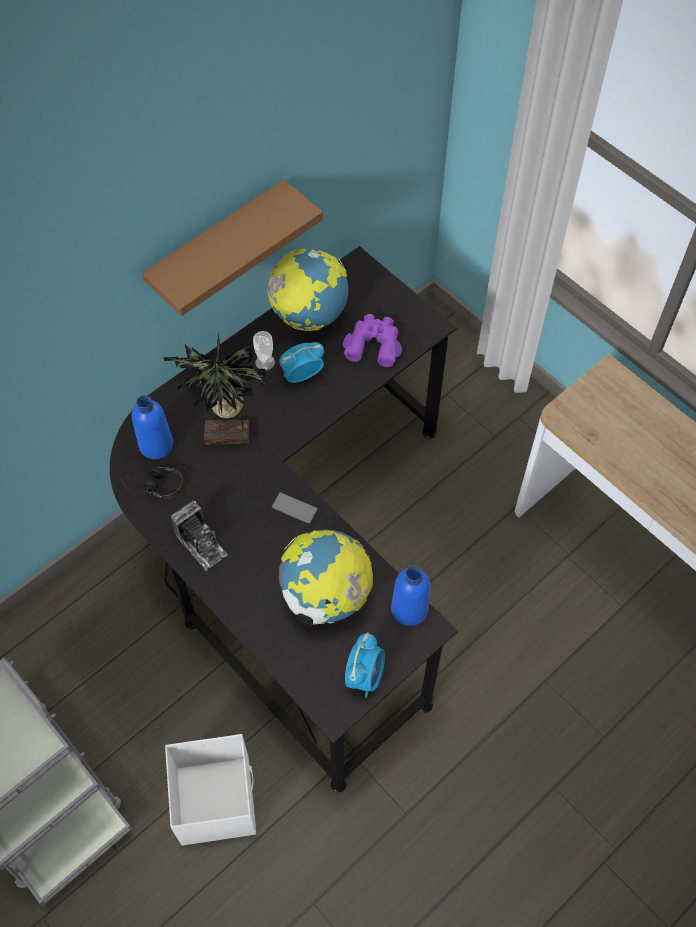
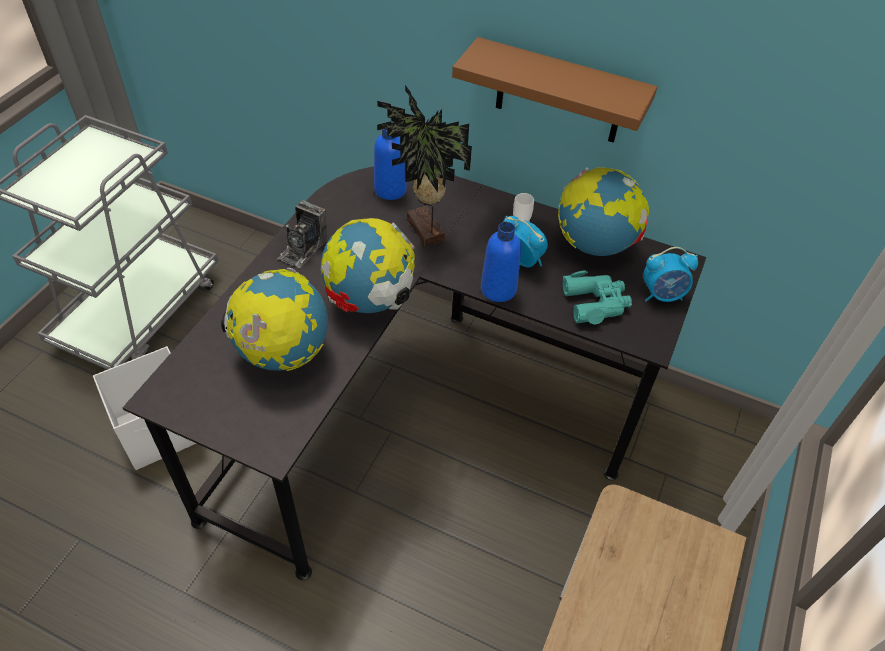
camera: 65 degrees right, 10 degrees down
headphones [121,466,183,500] -> none
phone [271,492,318,524] -> globe [321,218,415,313]
purple binoculars [343,314,402,367] -> turquoise binoculars [562,271,632,325]
alarm clock [345,632,385,698] -> alarm clock moved to [643,247,698,302]
blue bottle [391,566,430,626] -> blue bottle moved to [481,222,521,302]

